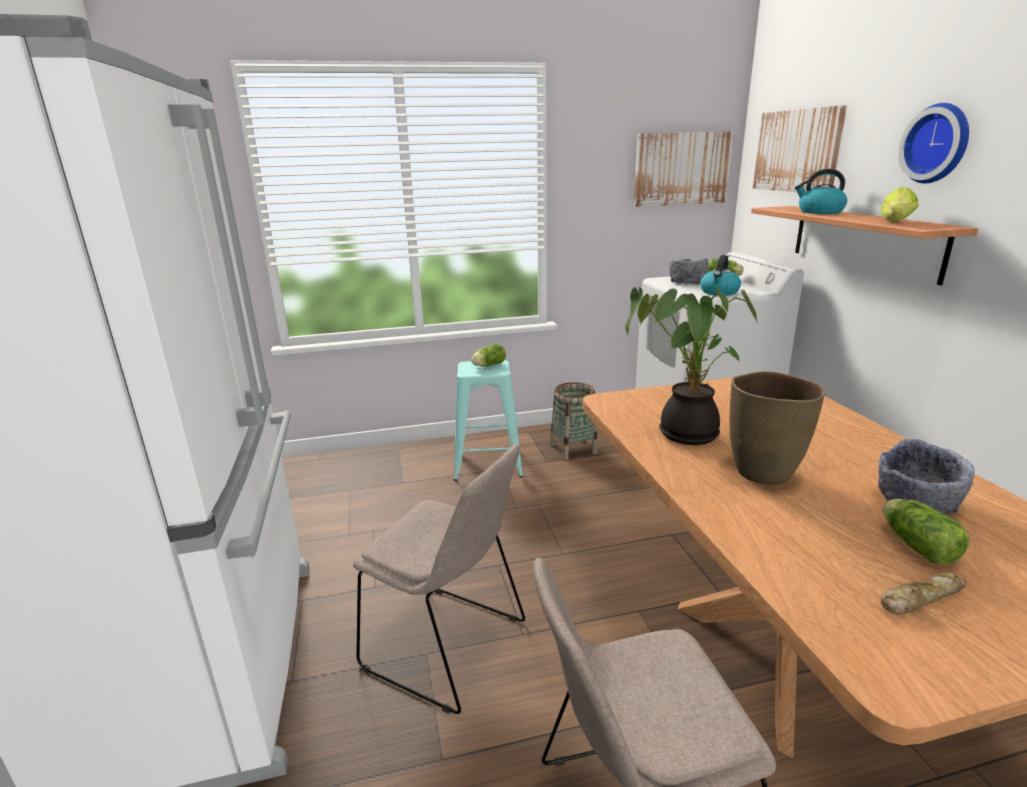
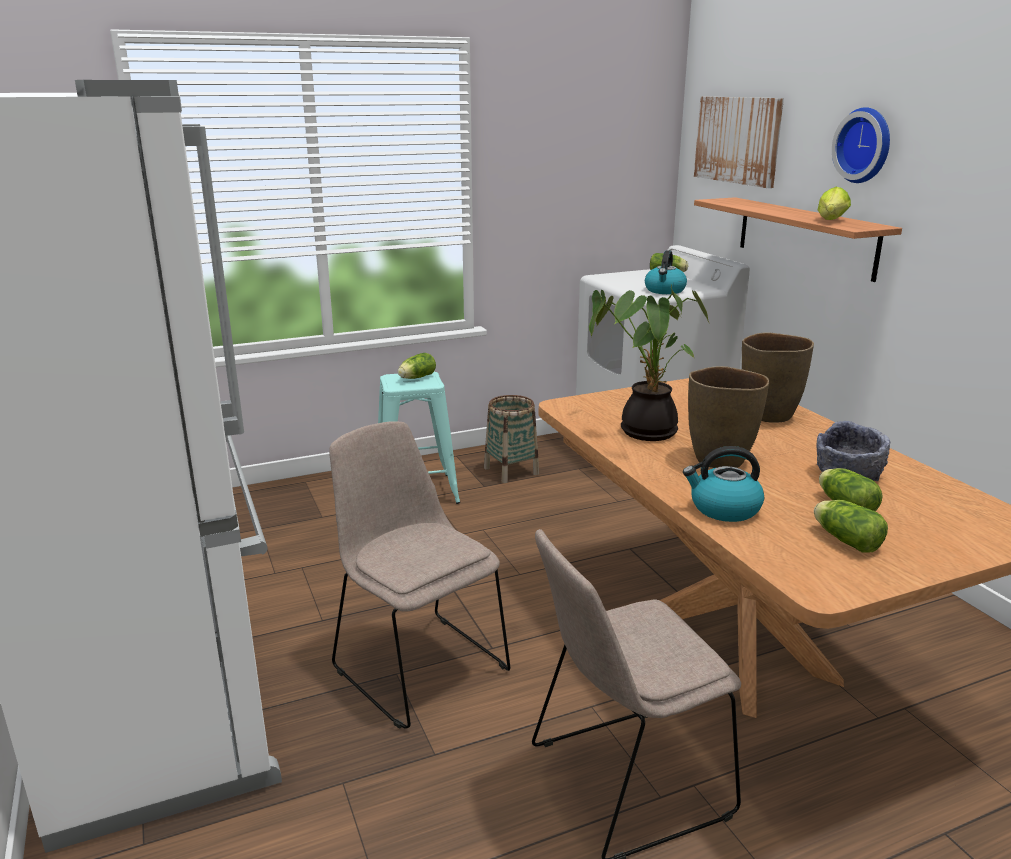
camera: 10 degrees left, 0 degrees up
beige chair [353,444,525,714] -> beige chair turned 150 degrees counterclockwise [329,421,510,729]
picture [634,131,734,207] -> none
grey bowl [669,258,708,283] -> none
kettle [795,169,847,214] -> kettle moved to [683,446,764,522]
bread [881,573,967,615] -> lettuce [814,500,888,553]
none -> brown vase [742,332,814,423]

